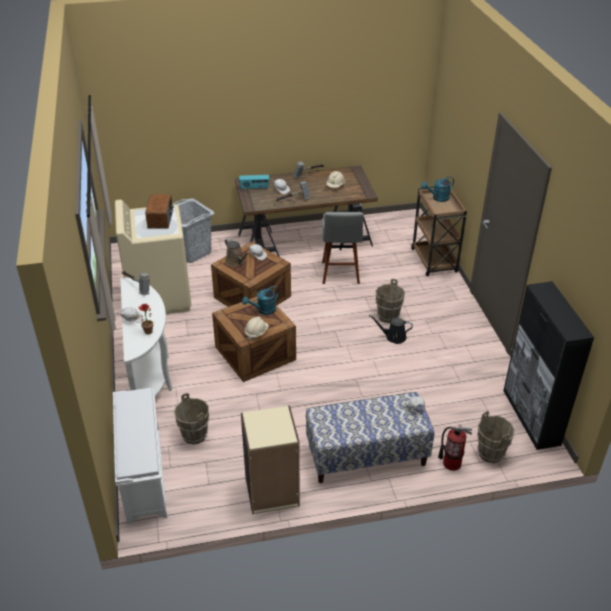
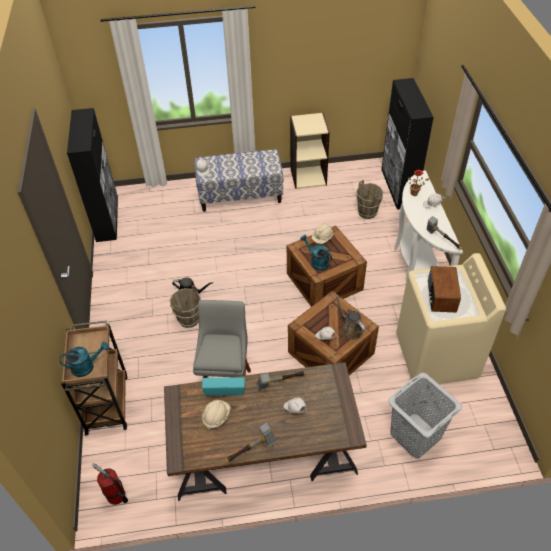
camera: 175 degrees left, 10 degrees up
white shoe rack [113,388,167,524] -> black cabinet [381,78,434,210]
radio [239,175,269,190] -> radio moved to [202,377,245,396]
turquoise watering can [242,286,279,315] -> turquoise watering can turned 105 degrees counterclockwise [300,235,332,271]
fire extinguisher [438,424,472,471] -> fire extinguisher moved to [92,463,128,505]
brown bucket [477,411,515,463] -> none

